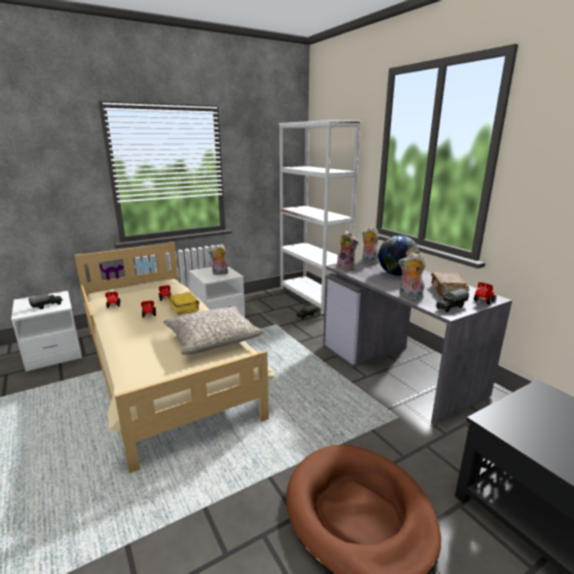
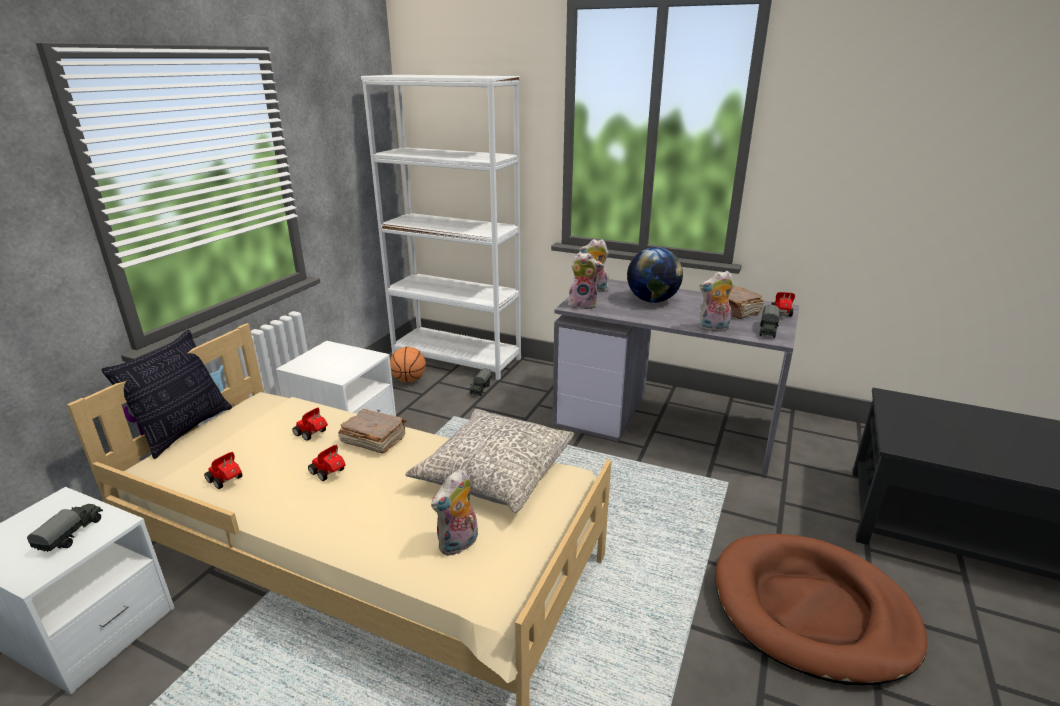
camera: 35 degrees left, 5 degrees up
yellow book [168,292,200,315] -> brown book [338,409,407,453]
plush toy [208,244,228,275] -> plush toy moved to [431,469,478,556]
none -> pillow [101,330,232,459]
none -> basketball [390,347,426,382]

